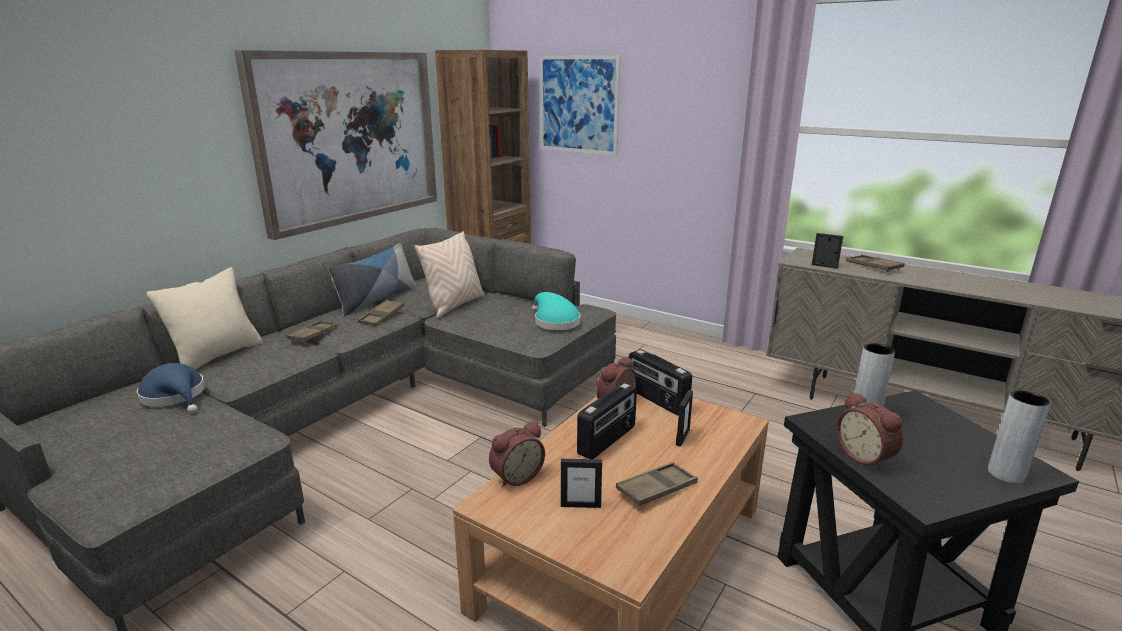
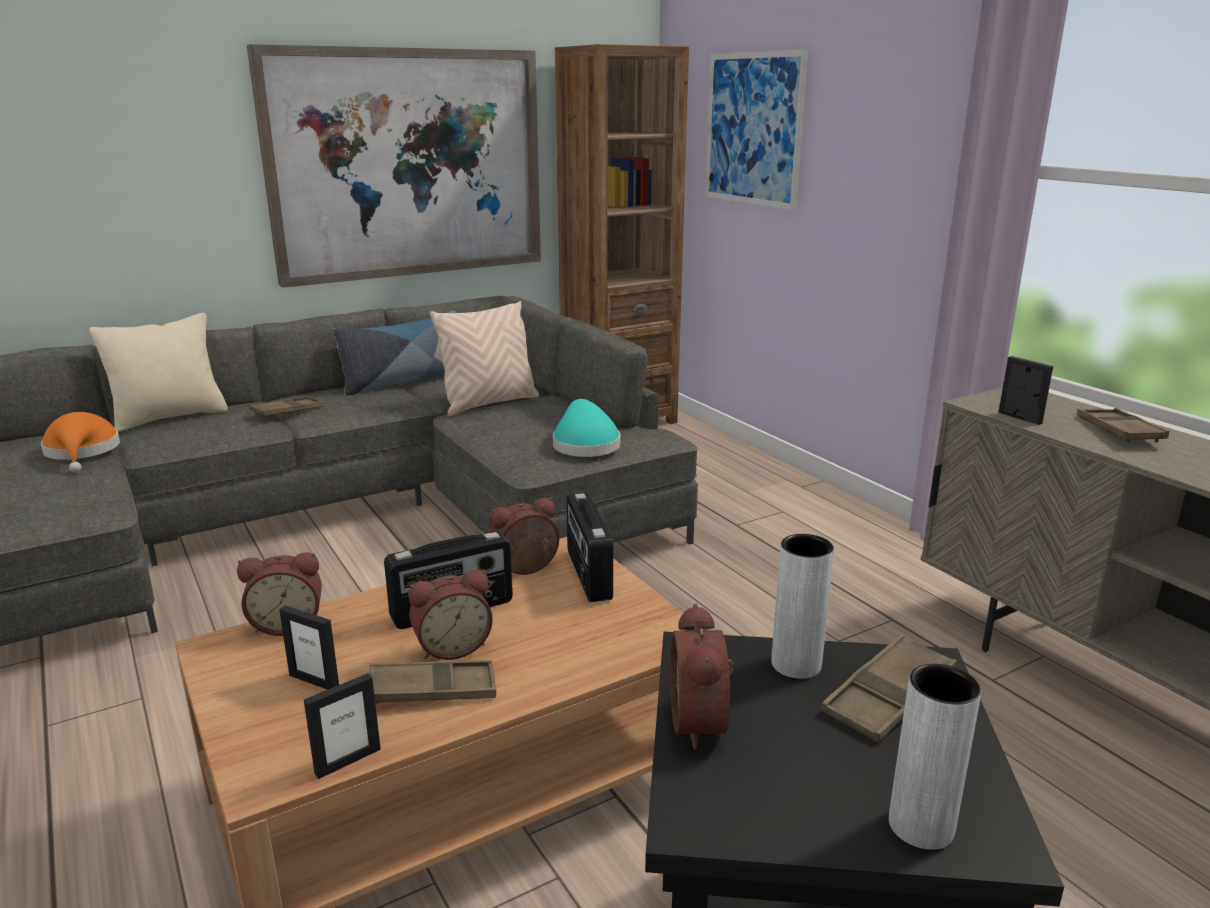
camera: 25 degrees right, 0 degrees up
blue hat [137,363,205,413] -> orange hat [41,412,120,473]
brown tray [358,299,404,326] -> brown tray moved to [821,634,957,743]
picture frame [676,390,693,447] -> picture frame moved to [304,673,381,779]
none -> alarm clock [408,570,493,660]

